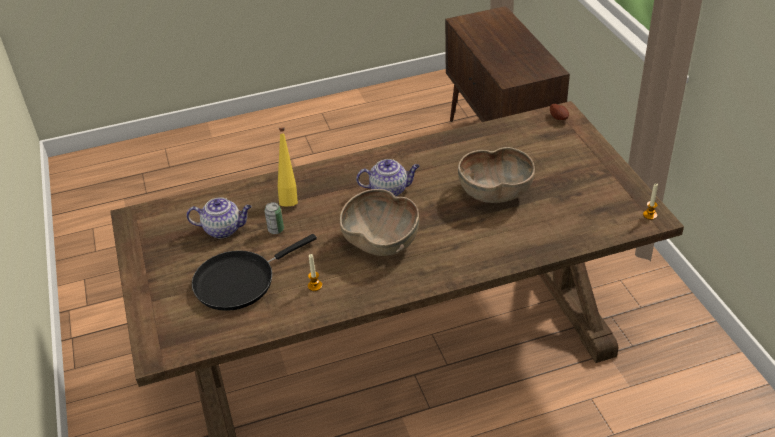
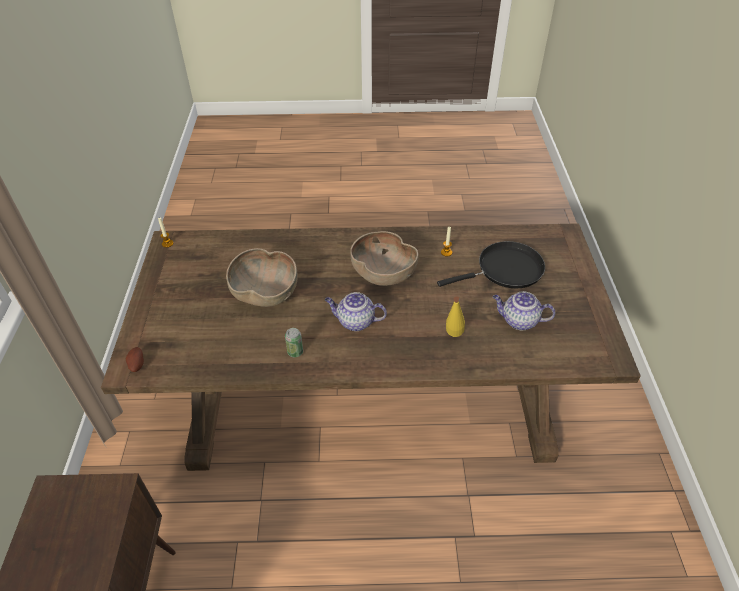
camera: 165 degrees left, 5 degrees up
can [264,202,284,234] -> can moved to [285,328,303,357]

